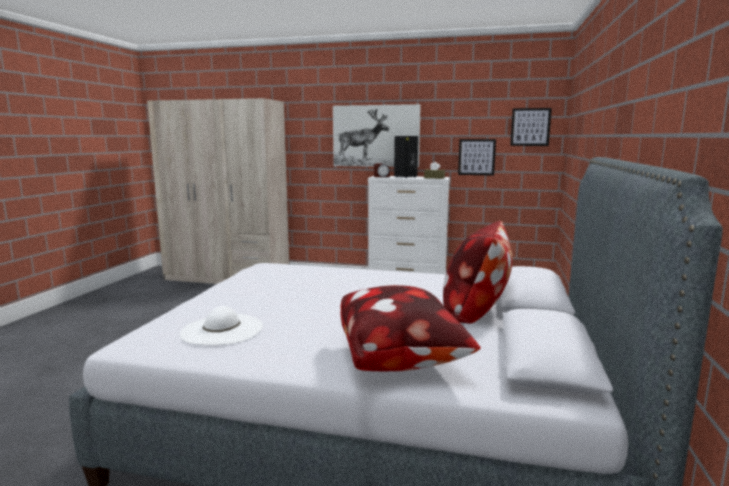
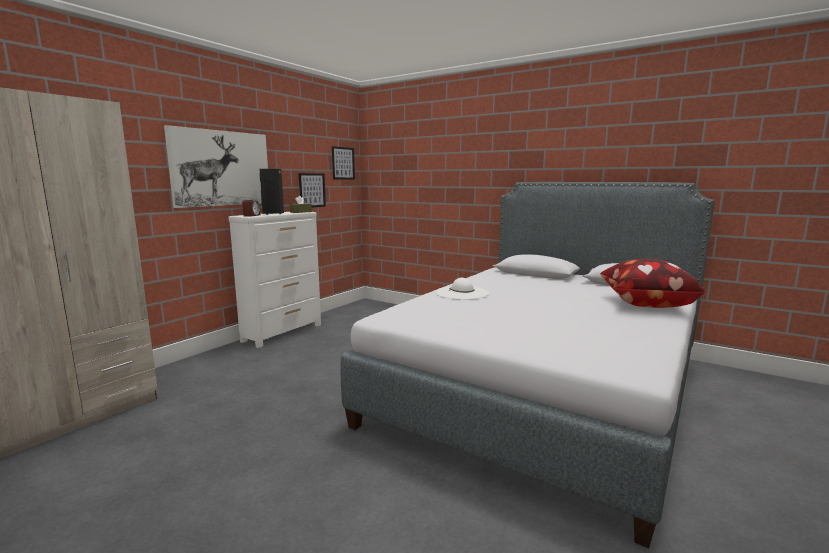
camera: 70 degrees left, 0 degrees up
white hat [180,306,263,345] -> white hat moved to [436,278,489,300]
pillow [443,221,513,324] -> none

